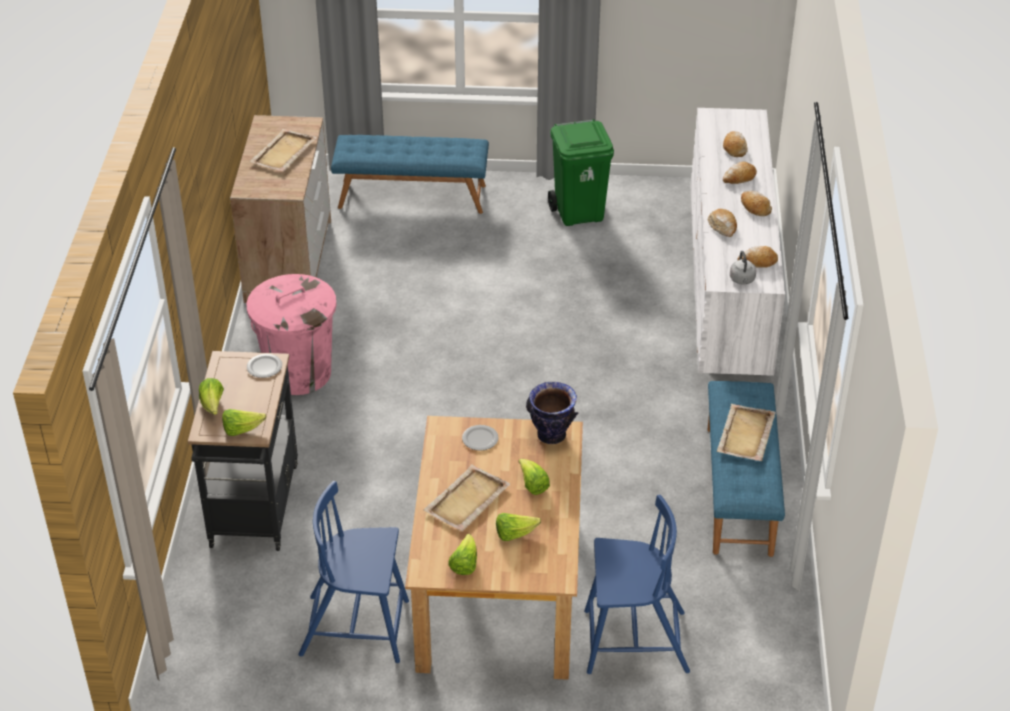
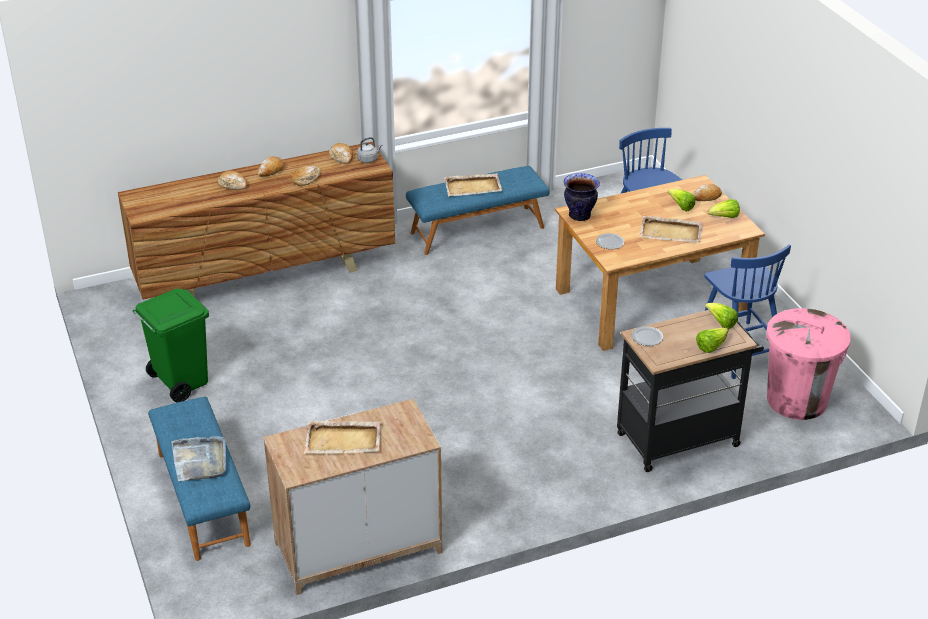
camera: 115 degrees left, 5 degrees down
pink trash can [247,274,337,395] -> pink trash can moved to [766,308,851,420]
lettuce [518,459,550,495] -> none
white cabinet [691,108,785,376] -> brown cabinet [118,142,395,300]
bread [723,131,748,157] -> bread moved to [693,184,722,201]
none -> grey tray [172,436,226,481]

